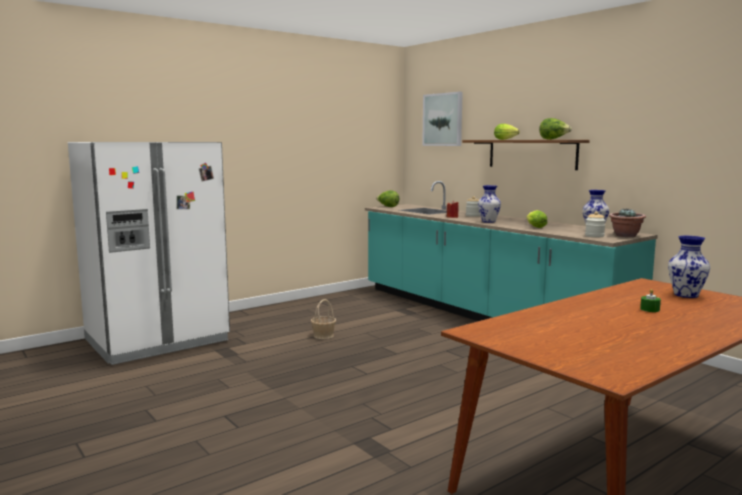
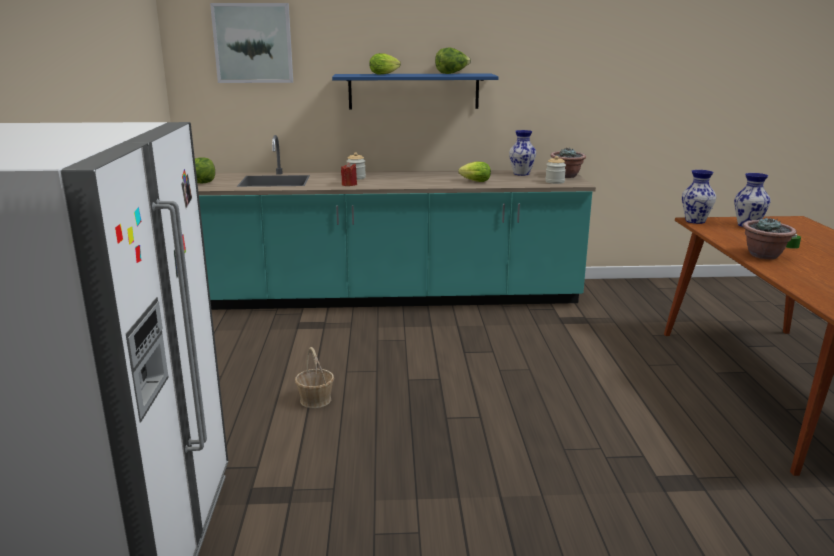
camera: 55 degrees left, 10 degrees up
brown shelf [462,140,590,170] -> blue shelf [332,74,498,110]
vase [478,185,501,223] -> vase moved to [682,170,716,224]
none -> potted plant [743,217,796,259]

